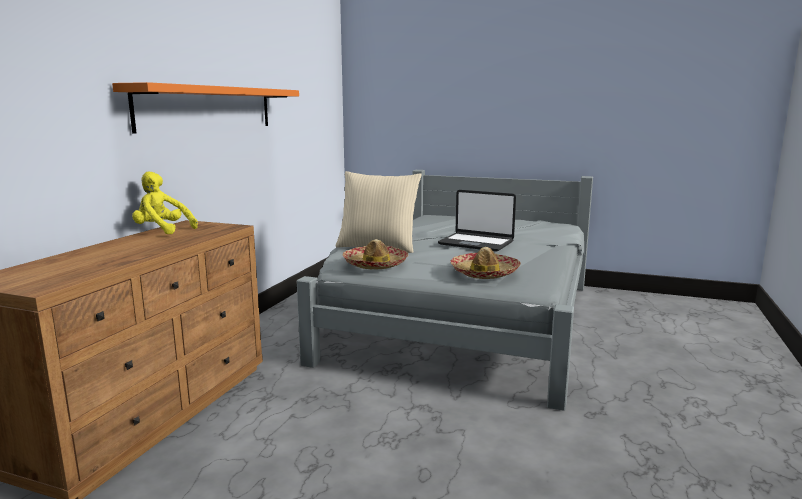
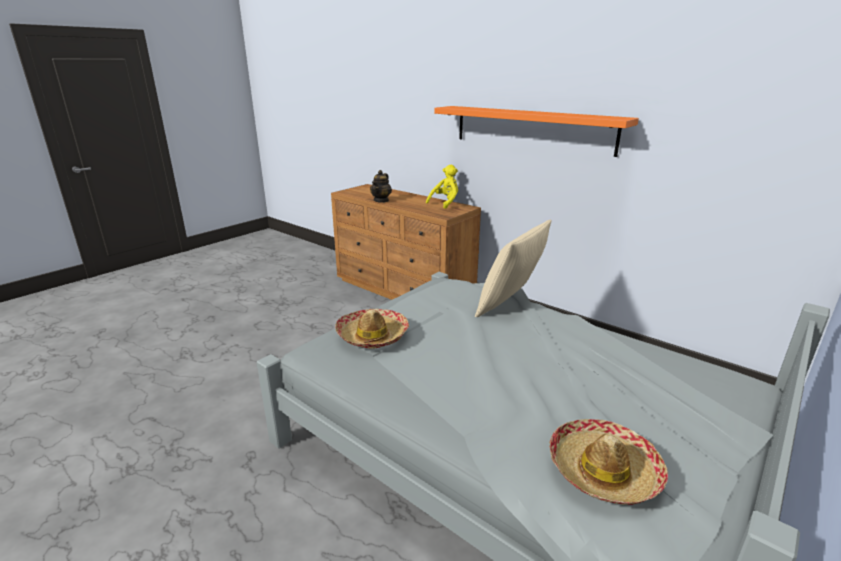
camera: 110 degrees right, 10 degrees up
hat [343,239,408,269] -> hat moved to [549,419,668,505]
laptop [438,190,516,252] -> none
none -> teapot [370,170,392,203]

